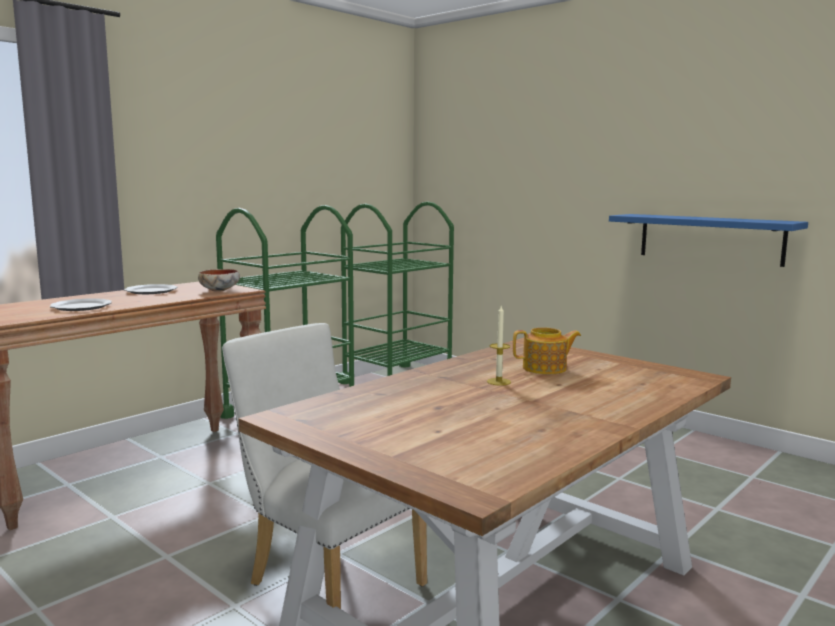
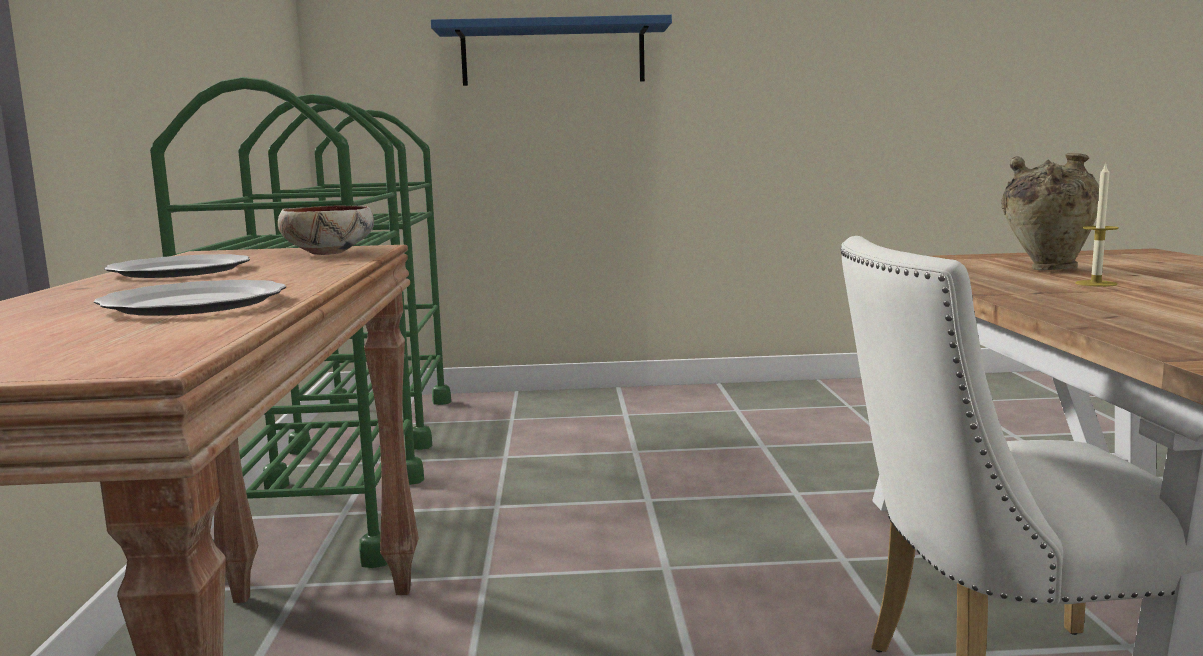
camera: 45 degrees left, 0 degrees up
teapot [513,328,581,374] -> beige vase [1001,153,1099,270]
blue shelf [609,214,808,267] -> blue shelf moved to [431,15,672,86]

